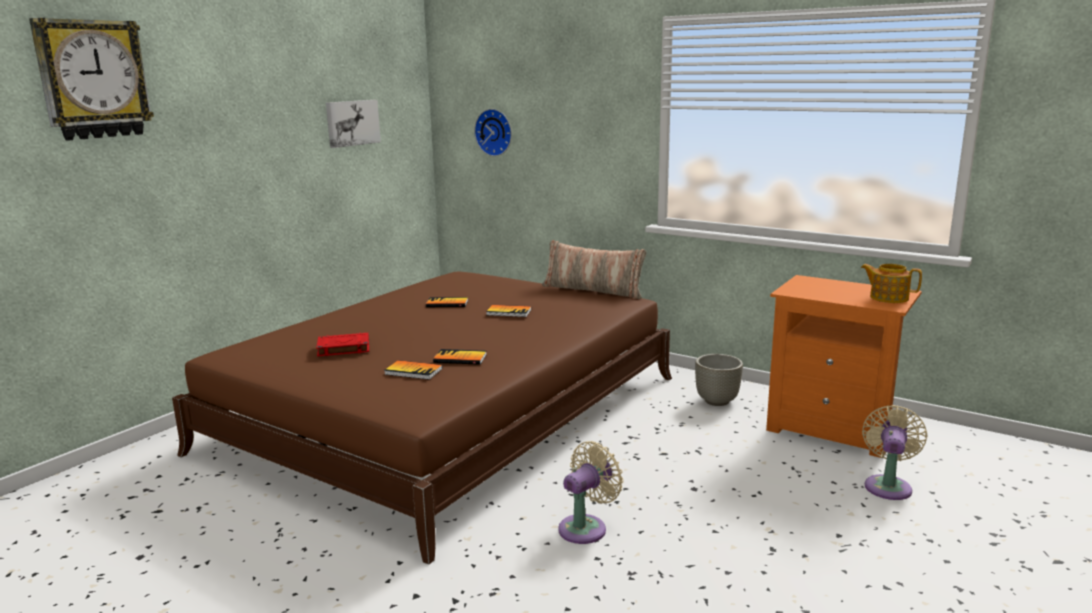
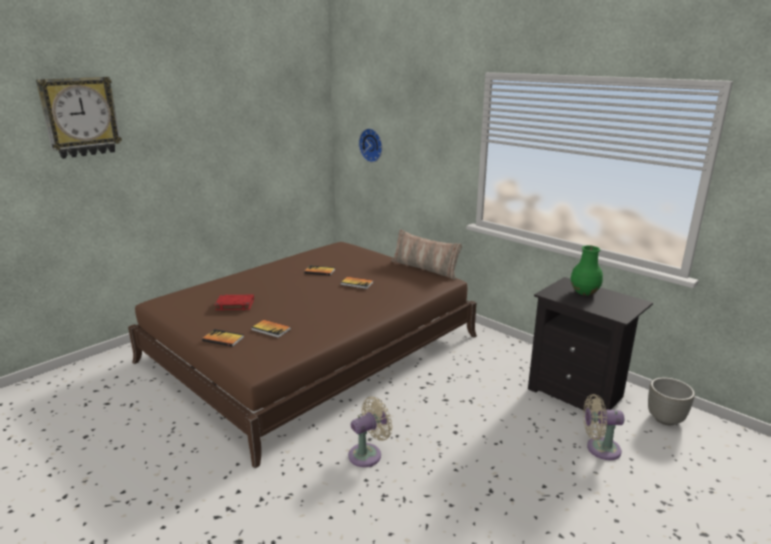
camera: 10 degrees right, 5 degrees up
picture [326,100,381,148] -> none
book [433,349,487,365] -> book moved to [202,329,244,347]
grey planter [695,354,743,406] -> grey planter moved to [648,377,695,425]
orange nightstand [766,275,922,458] -> black nightstand [528,277,653,410]
teapot [861,264,922,303] -> none
beige fan [862,405,927,500] -> beige fan turned 120 degrees counterclockwise [583,394,625,460]
none -> green vase [571,245,603,296]

